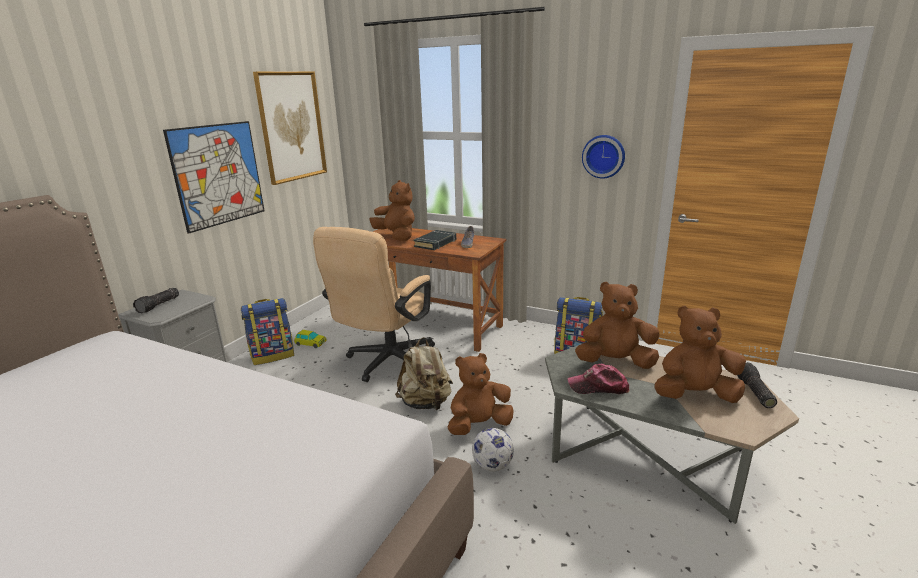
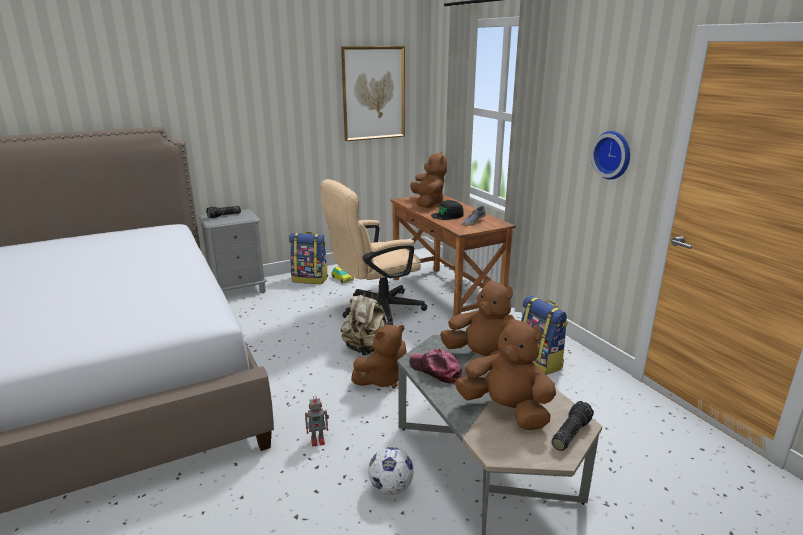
camera: 35 degrees right, 0 degrees up
picture [163,121,265,234] -> none
black book [414,230,456,250] -> black cap [431,200,464,220]
brown plush toy [448,353,514,435] -> brown plush toy turned 135 degrees clockwise [351,325,407,389]
football [472,428,514,472] -> football moved to [368,447,414,495]
none -> toy robot [305,395,329,447]

